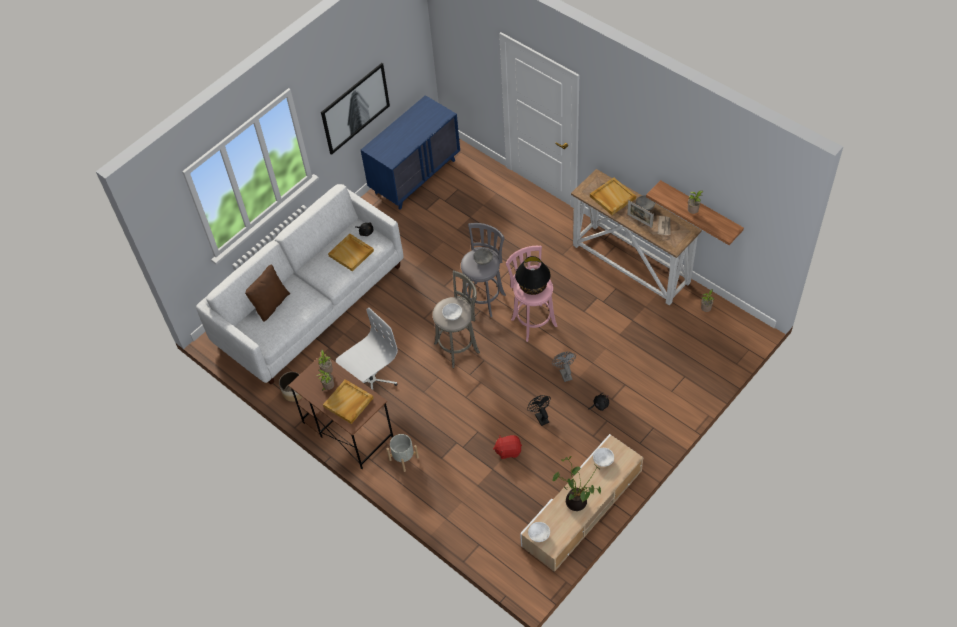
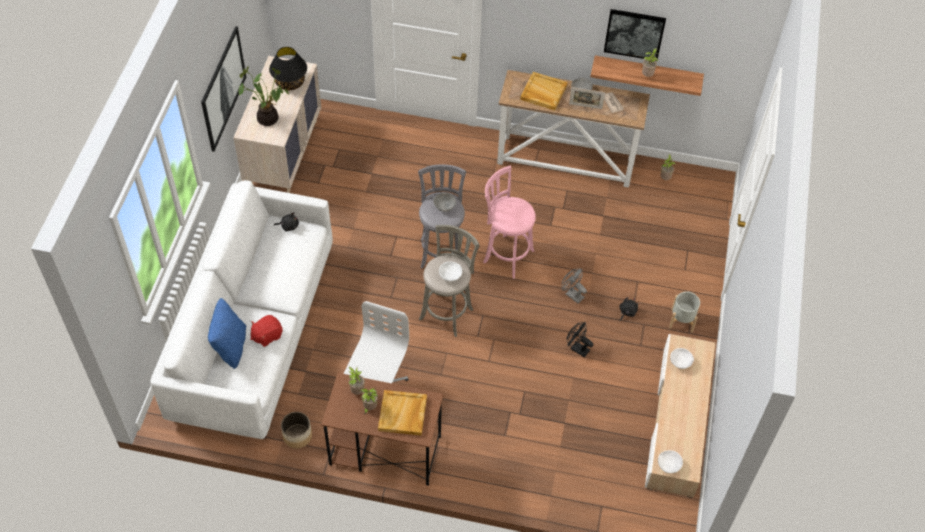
camera: 35 degrees left, 0 degrees up
brown pillow [245,264,290,322] -> blue pillow [208,298,246,369]
beige tray [328,234,374,271] -> none
blue dresser [361,95,460,209] -> beige dresser [233,56,321,193]
grey planter [387,434,419,472] -> grey planter moved to [669,292,700,332]
red plush toy [493,435,522,459] -> red plush toy moved to [250,315,283,347]
black table lamp [515,256,551,295] -> black table lamp moved to [269,47,307,90]
potted plant [552,456,601,511] -> potted plant moved to [239,66,289,126]
none -> picture [604,9,666,59]

